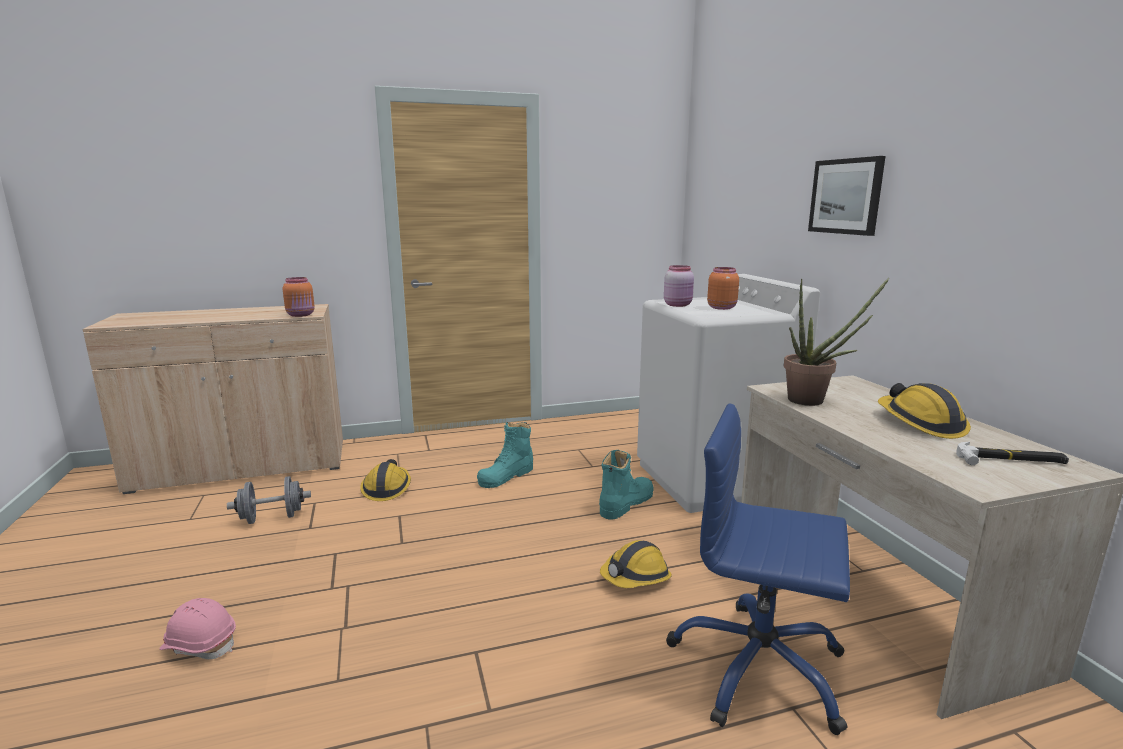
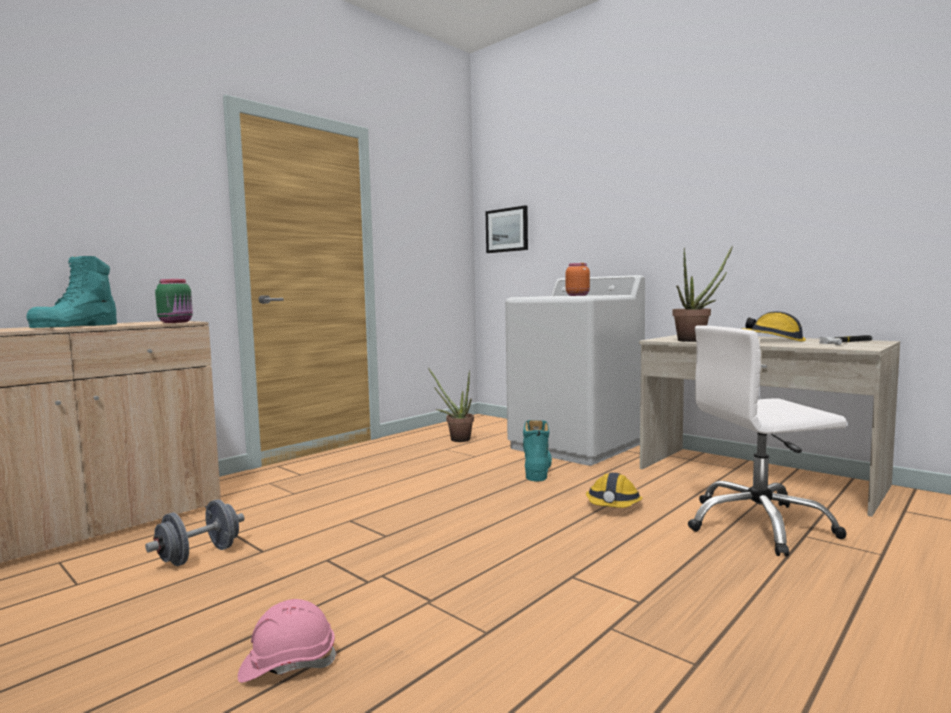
camera: 30 degrees left, 10 degrees down
orange jar [283,277,315,317] -> green jar [155,279,193,323]
hard hat [360,459,411,501] -> none
turquoise boot [477,422,533,488] -> turquoise boot moved to [27,256,117,328]
pink jar [664,265,694,307] -> none
blue office chair [666,404,850,735] -> white office chair [688,325,847,556]
picture [808,156,886,236] -> picture moved to [486,205,528,253]
none -> potted plant [428,368,474,442]

